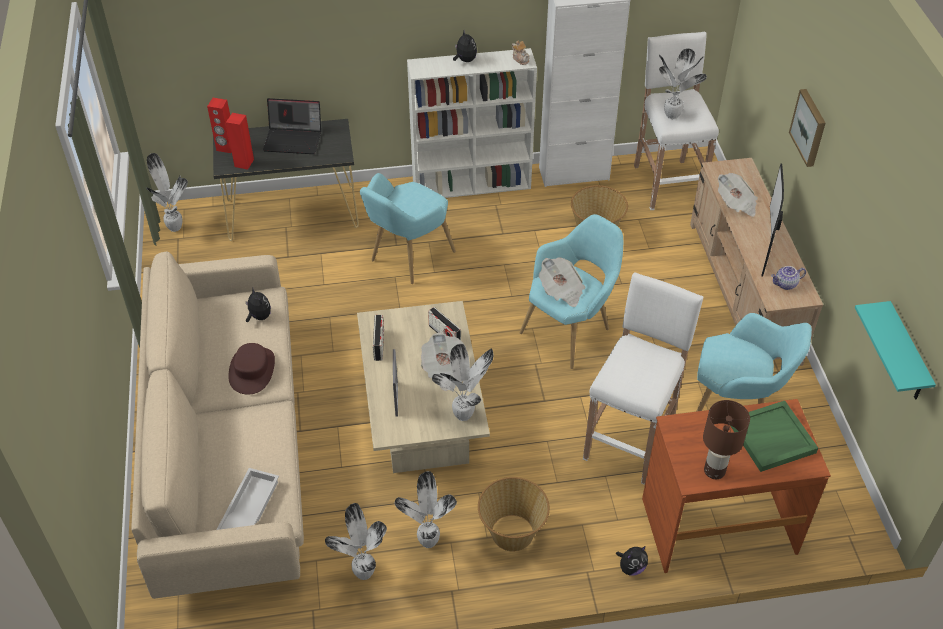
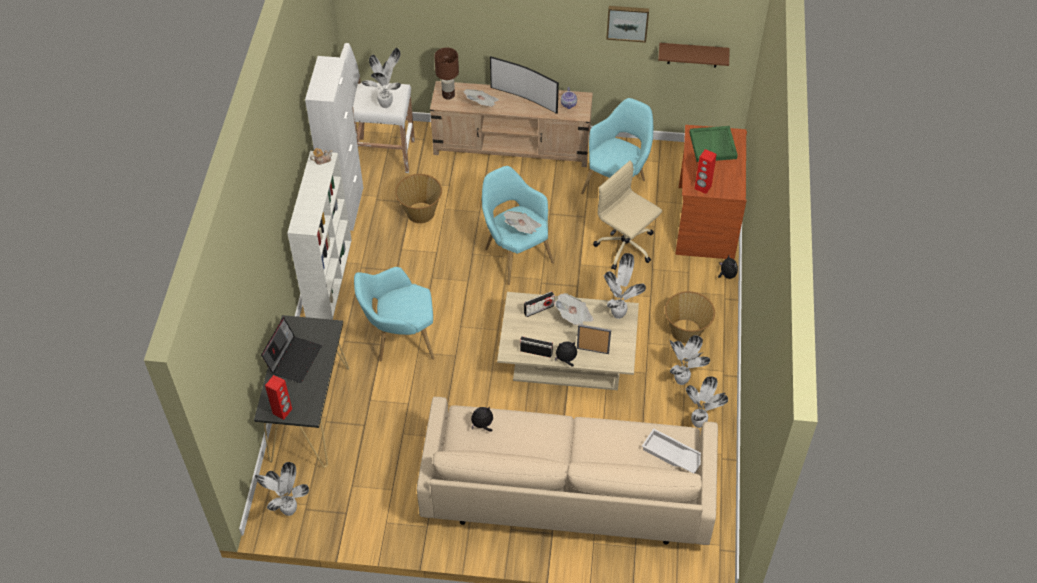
camera: 75 degrees left, 5 degrees up
red speaker [226,113,254,170] -> red speaker moved to [695,149,717,194]
brown hat [228,343,275,394] -> none
turquoise armchair [360,173,456,284] -> turquoise armchair turned 120 degrees clockwise [354,267,434,361]
plush toy [453,30,477,62] -> plush toy moved to [555,341,577,367]
white stool [583,272,703,485] -> beige office chair [593,161,662,270]
brown table lamp [703,400,750,479] -> brown table lamp moved to [434,47,459,100]
picture [789,89,826,167] -> picture moved to [606,6,649,43]
turquoise shelf [855,301,936,399] -> brown shelf [658,43,730,68]

